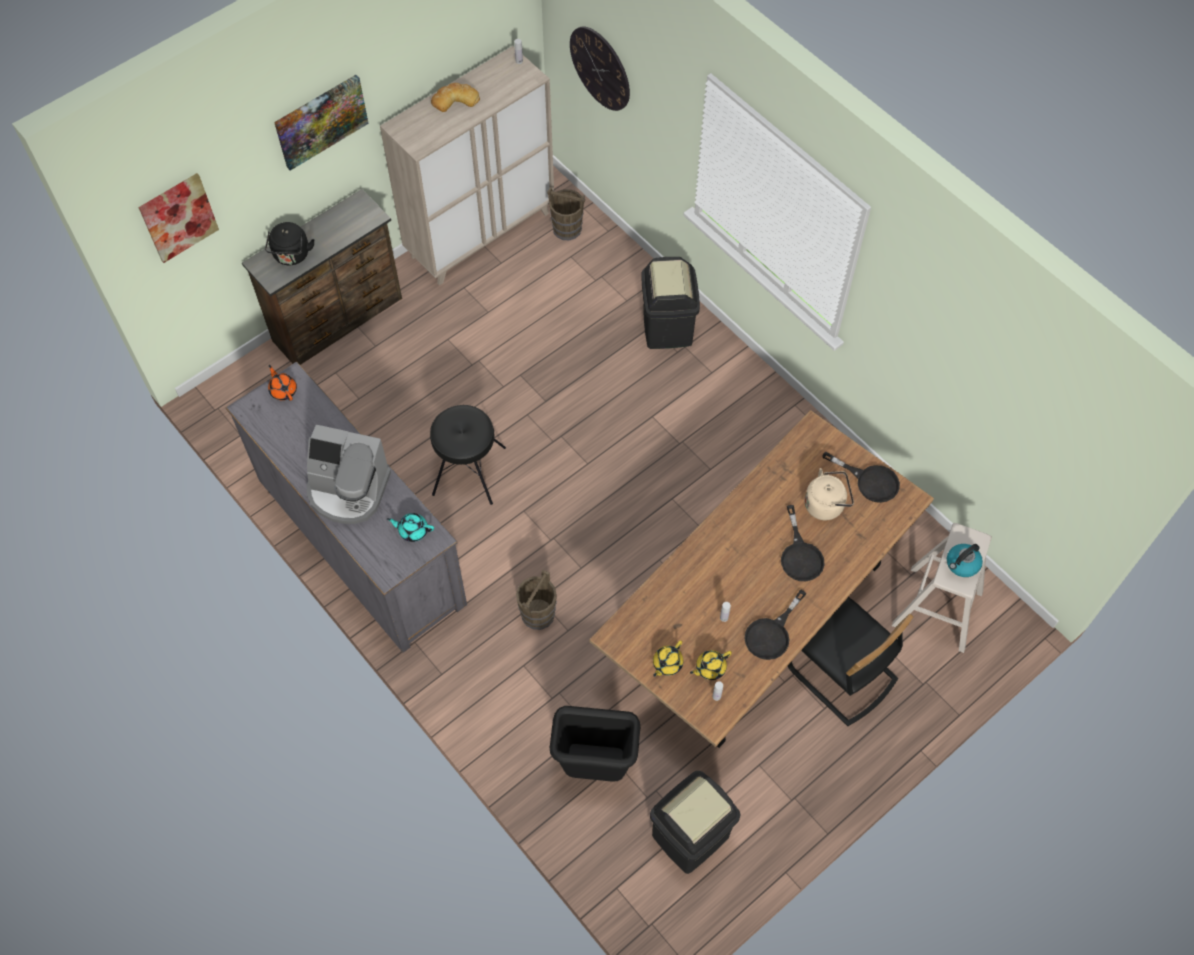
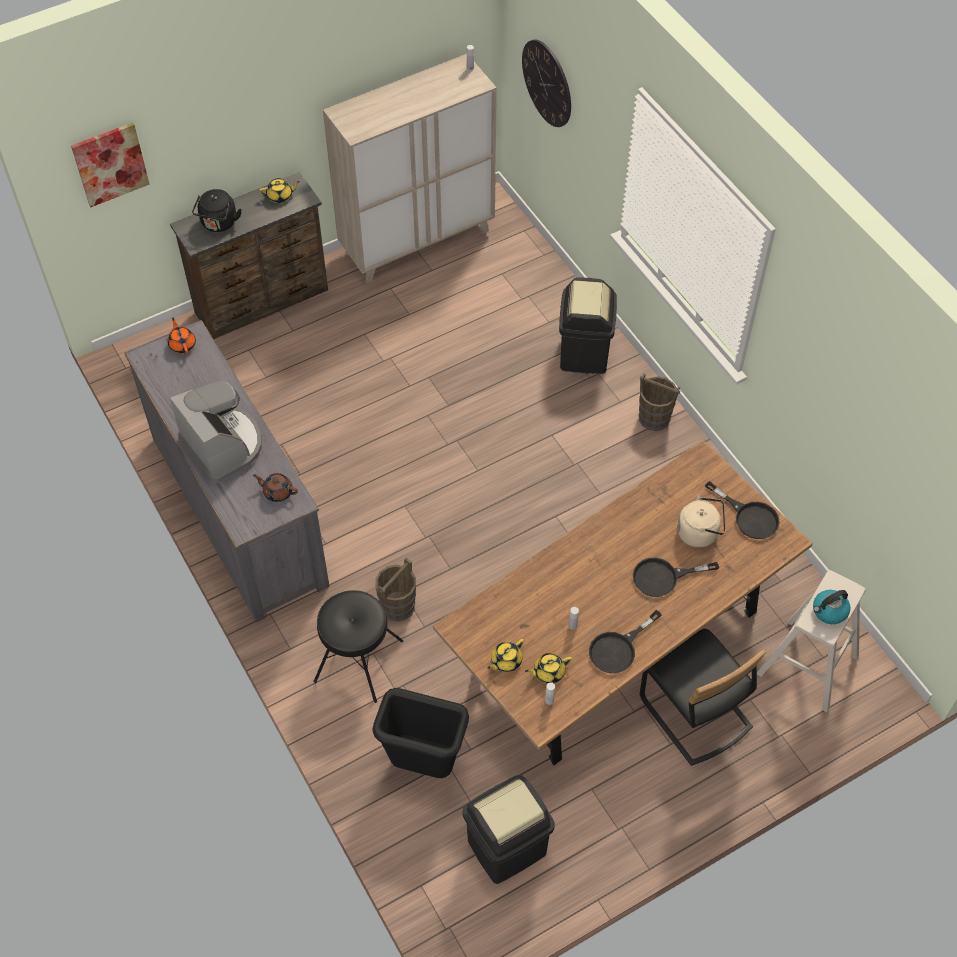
camera: 10 degrees right, 5 degrees down
picture [274,75,369,171] -> none
coffee machine [307,425,391,524] -> coffee machine turned 150 degrees counterclockwise [170,381,262,483]
turquoise teapot [387,513,434,542] -> brown teapot [253,473,298,502]
black stool [430,405,506,505] -> black stool moved to [314,590,403,703]
bread [431,83,480,112] -> none
brown bucket [547,187,585,240] -> brown bucket moved to [639,373,680,431]
black frying pan [781,505,824,581] -> black frying pan turned 75 degrees clockwise [633,558,719,597]
none -> yellow teapot [259,178,300,203]

